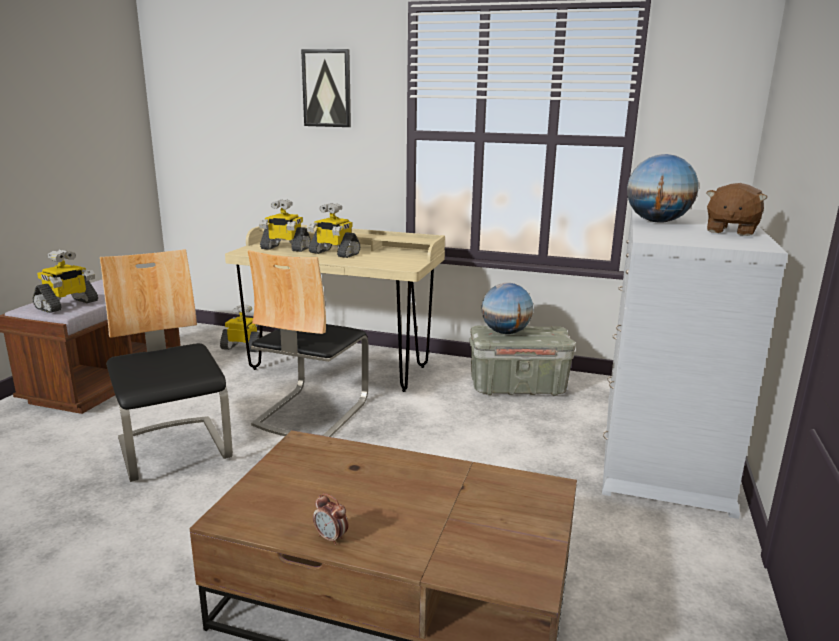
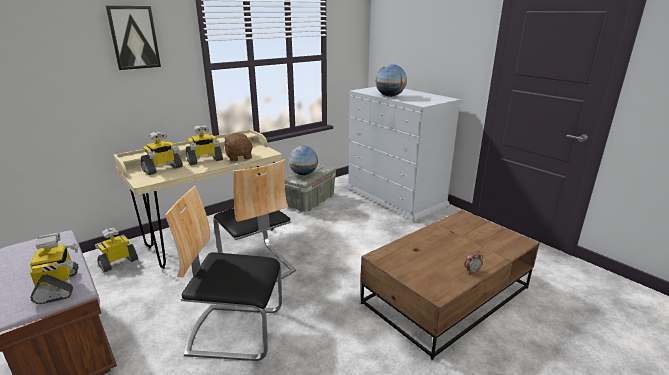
camera: 55 degrees left, 5 degrees up
brown plush toy [706,183,767,236] -> brown plush toy moved to [224,133,253,162]

